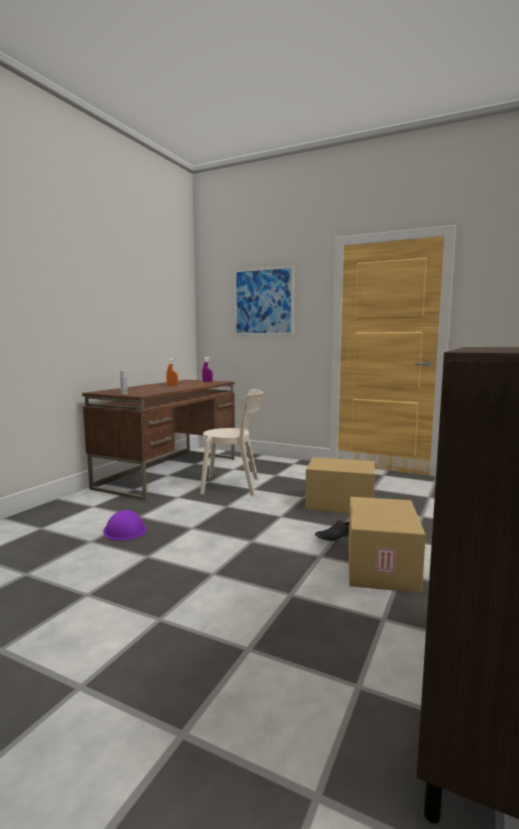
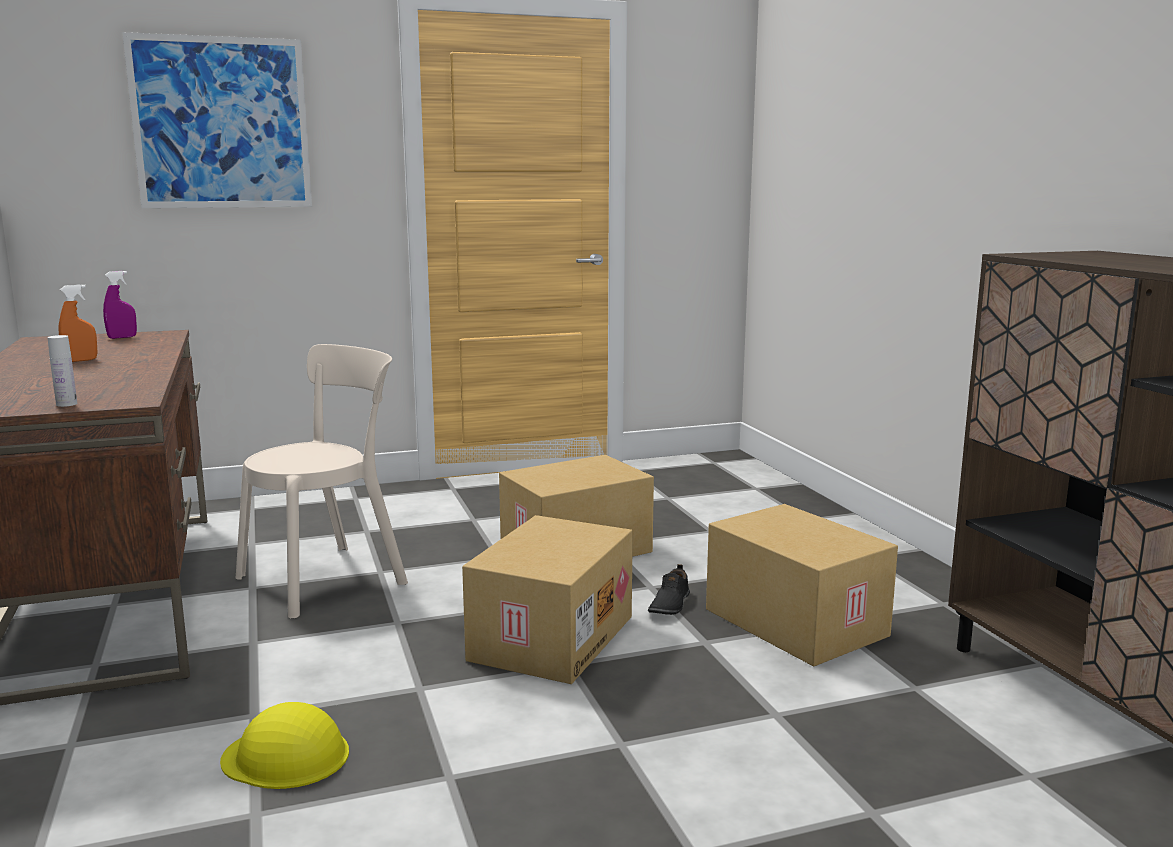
camera: 45 degrees left, 5 degrees up
purple hard hat [103,510,146,541] -> yellow hard hat [220,702,349,789]
none -> cardboard box [462,515,633,684]

